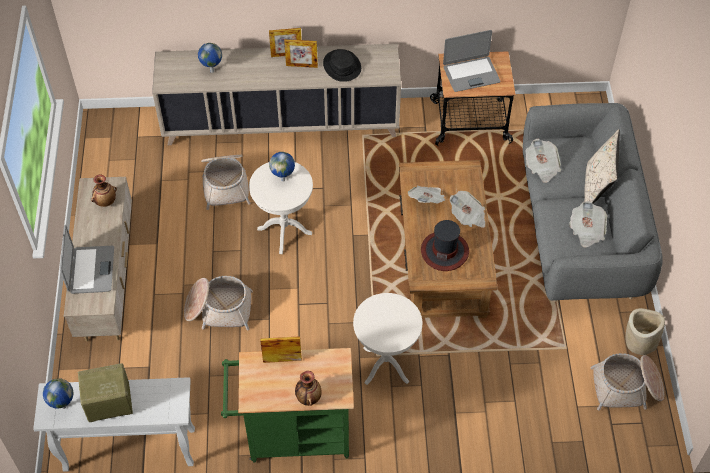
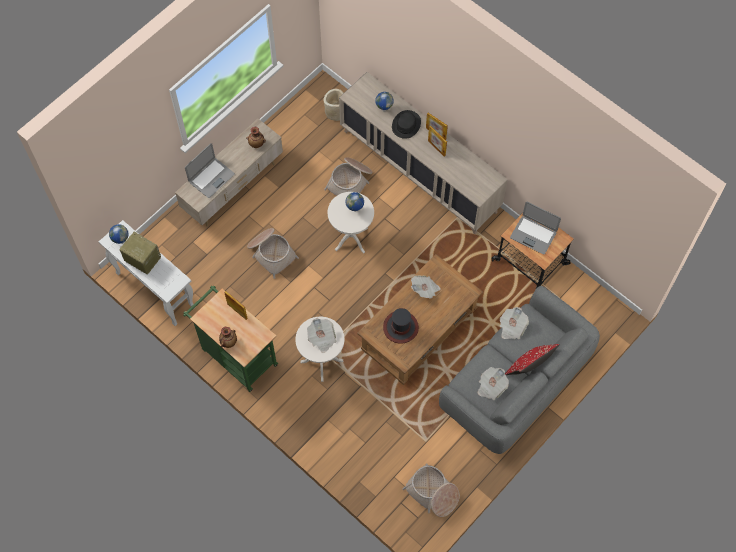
camera: 45 degrees right, 10 degrees up
black hat [323,49,361,82] -> black hat moved to [392,110,421,139]
newspaper [450,191,485,228] -> newspaper moved to [307,318,337,353]
beige pillow [584,129,620,204] -> red pillow [505,344,560,375]
beige planter [625,308,665,355] -> beige planter moved to [324,89,343,121]

